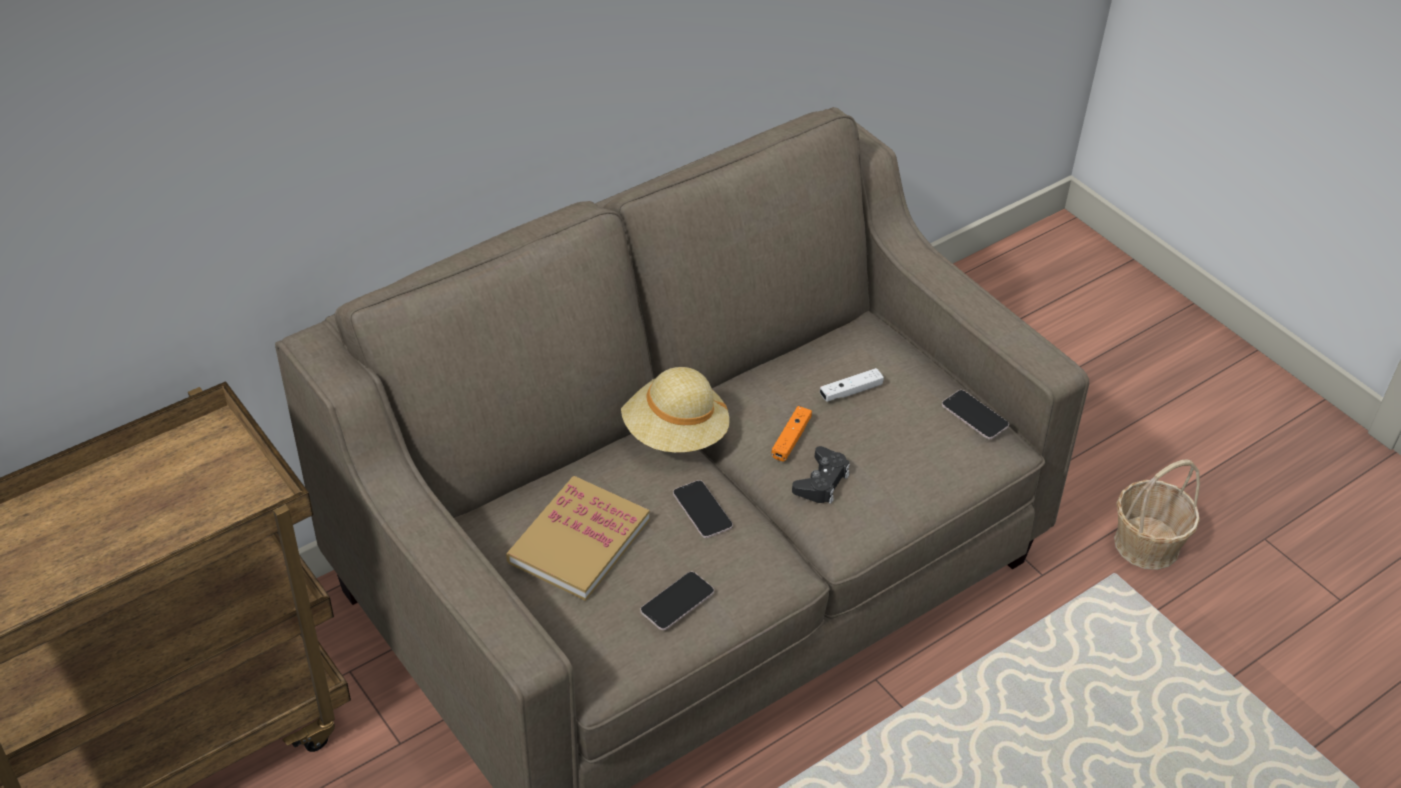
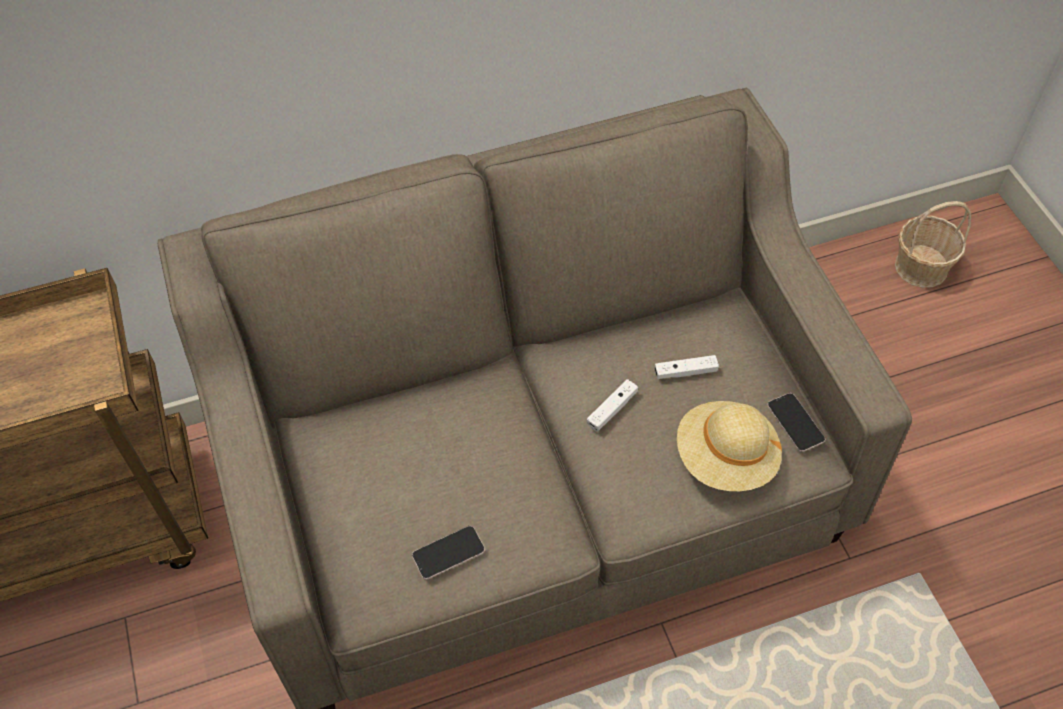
camera: 20 degrees right, 10 degrees up
book [506,476,649,601] -> none
beige hat [621,367,730,453] -> beige hat moved to [677,401,782,491]
phone [673,480,733,538] -> none
orange game controller [772,406,812,461] -> white game controller [587,379,638,432]
black game controller [792,446,850,504] -> none
basket [1114,460,1200,570] -> basket moved to [895,201,971,288]

